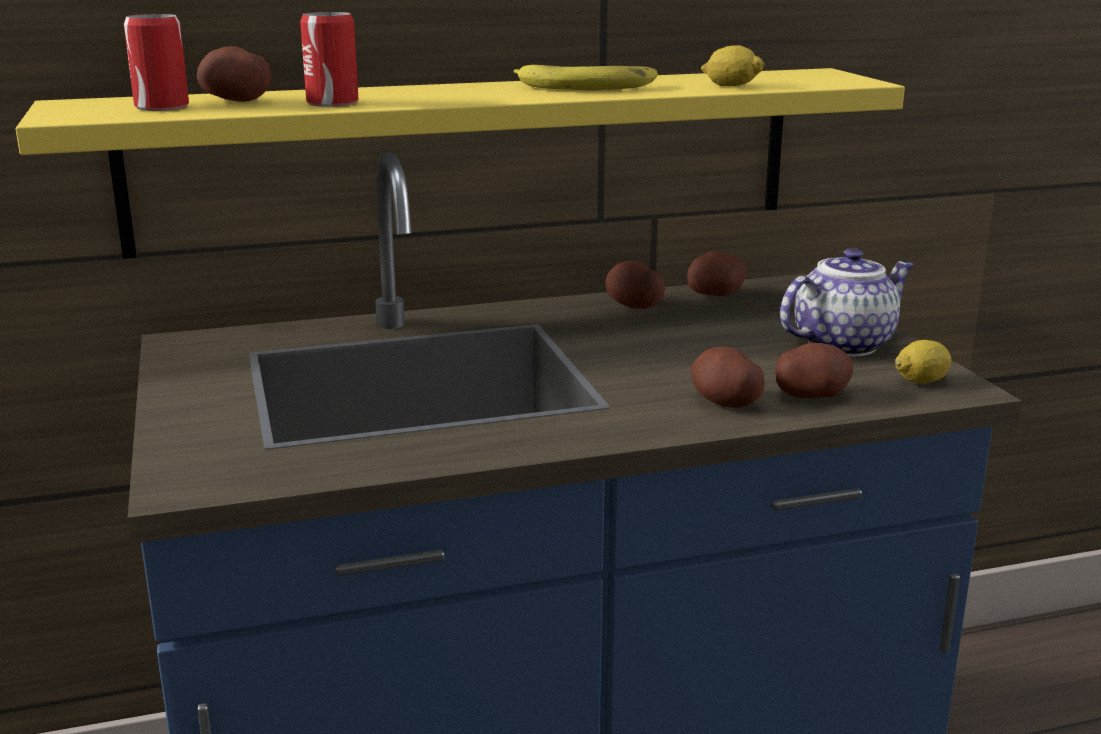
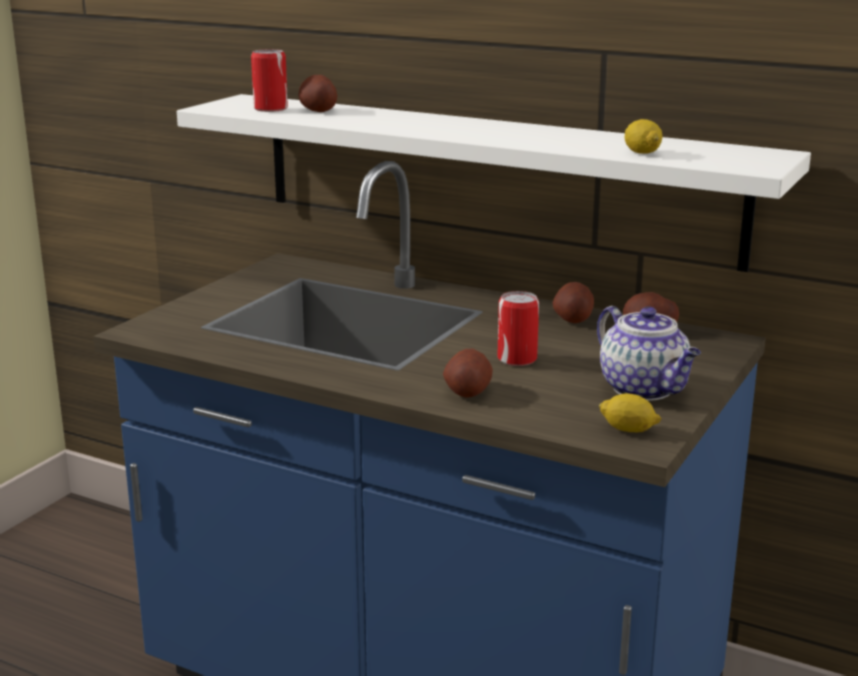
camera: 45 degrees right, 0 degrees up
yellow shelf [16,68,905,259] -> white shelf [177,94,811,272]
can [300,12,358,107] -> can moved to [497,291,539,366]
banana [513,65,658,90] -> none
potato [775,343,853,398] -> none
teapot [780,248,914,357] -> teapot turned 45 degrees clockwise [597,306,701,401]

